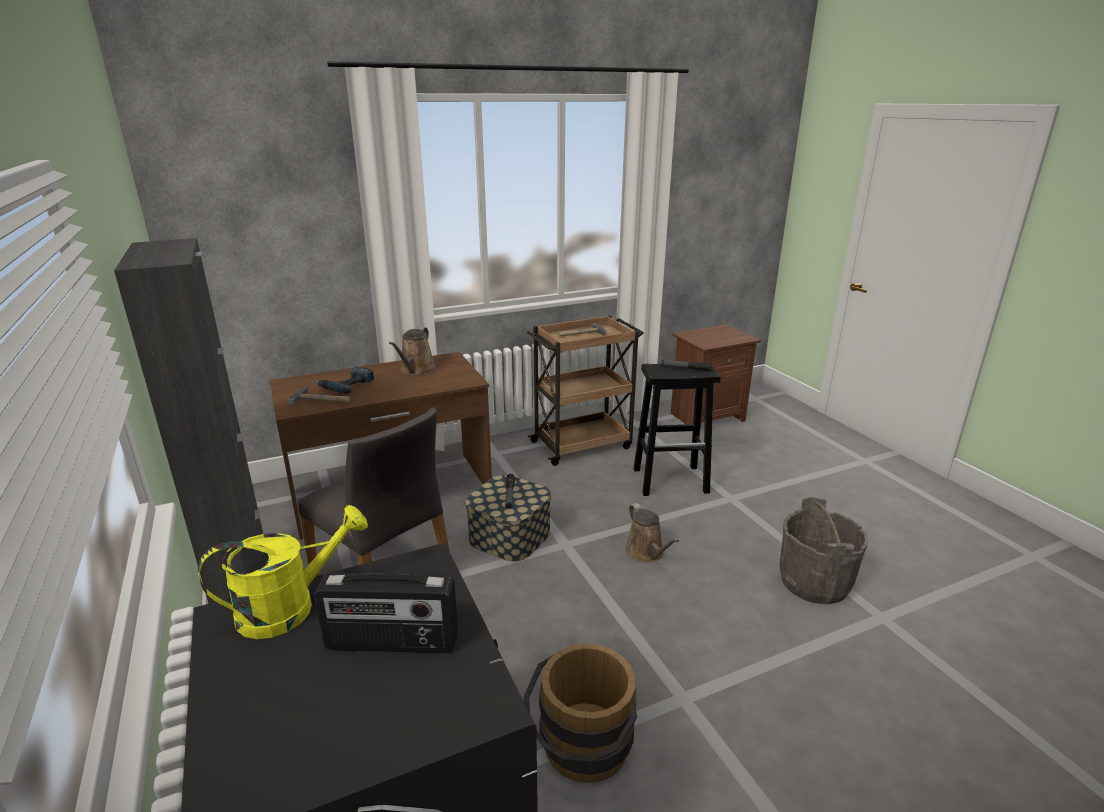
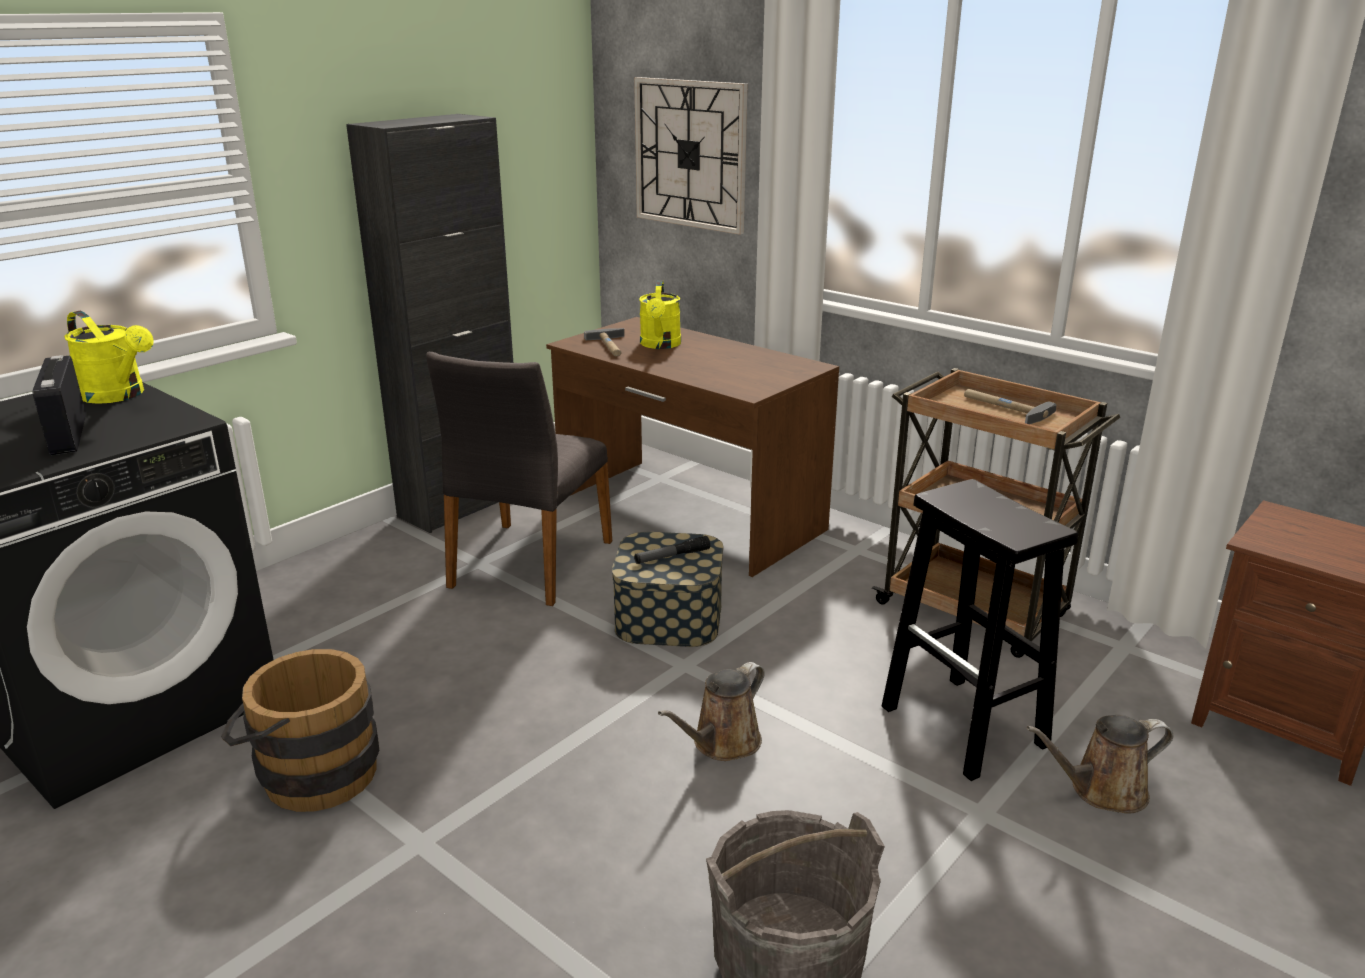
camera: 65 degrees right, 0 degrees up
power drill [316,367,374,394] -> yellow watering can [639,280,681,349]
brown watering can [389,327,436,376] -> brown watering can moved to [1027,715,1173,814]
flashlight [662,360,712,371] -> none
none -> wall clock [634,77,747,235]

